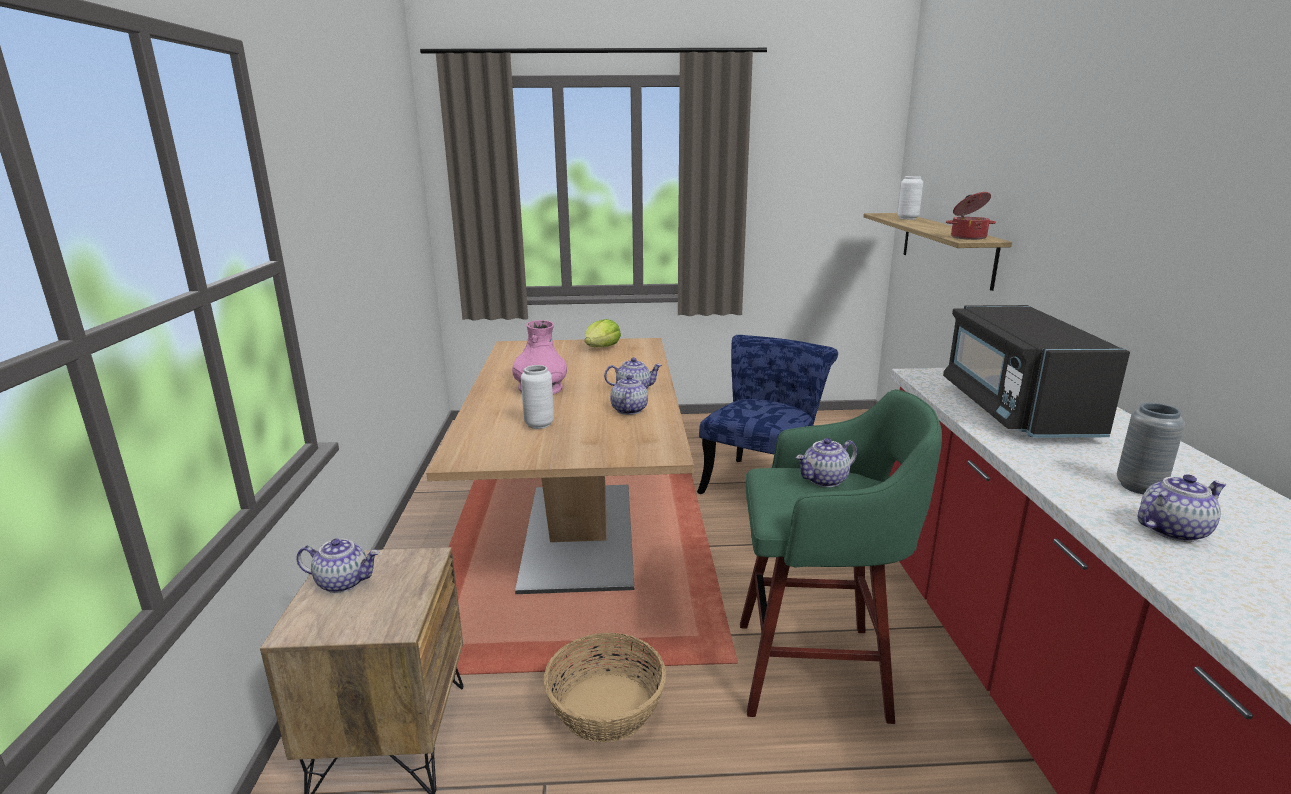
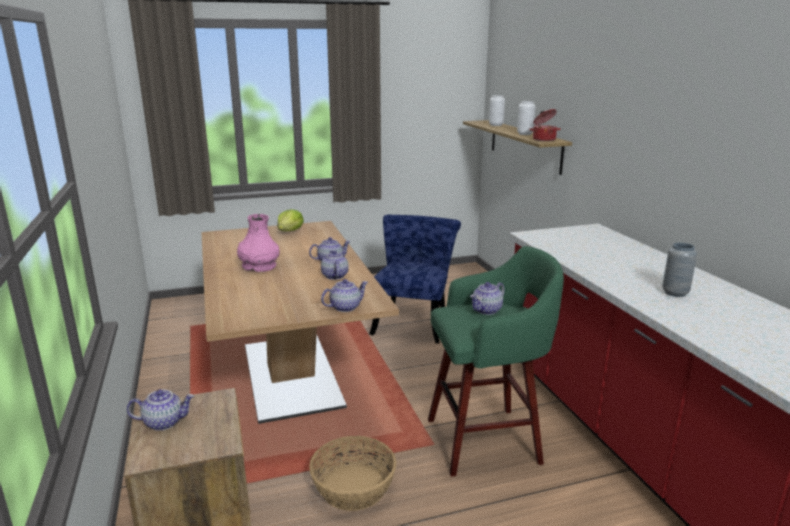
camera: 15 degrees left, 0 degrees up
white vase [521,365,554,429] -> white vase moved to [517,101,536,135]
black microwave [943,305,1130,438] -> none
teapot [1138,474,1226,542] -> teapot moved to [321,279,368,312]

